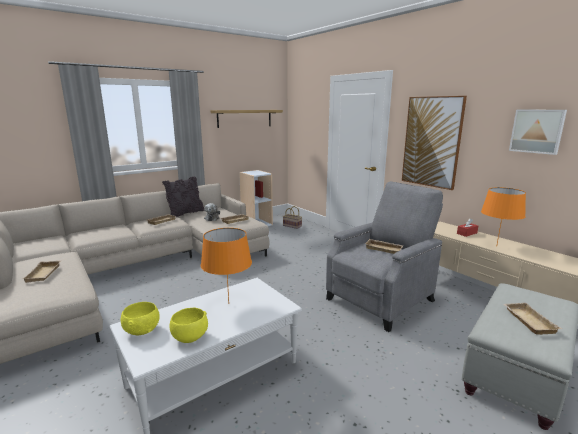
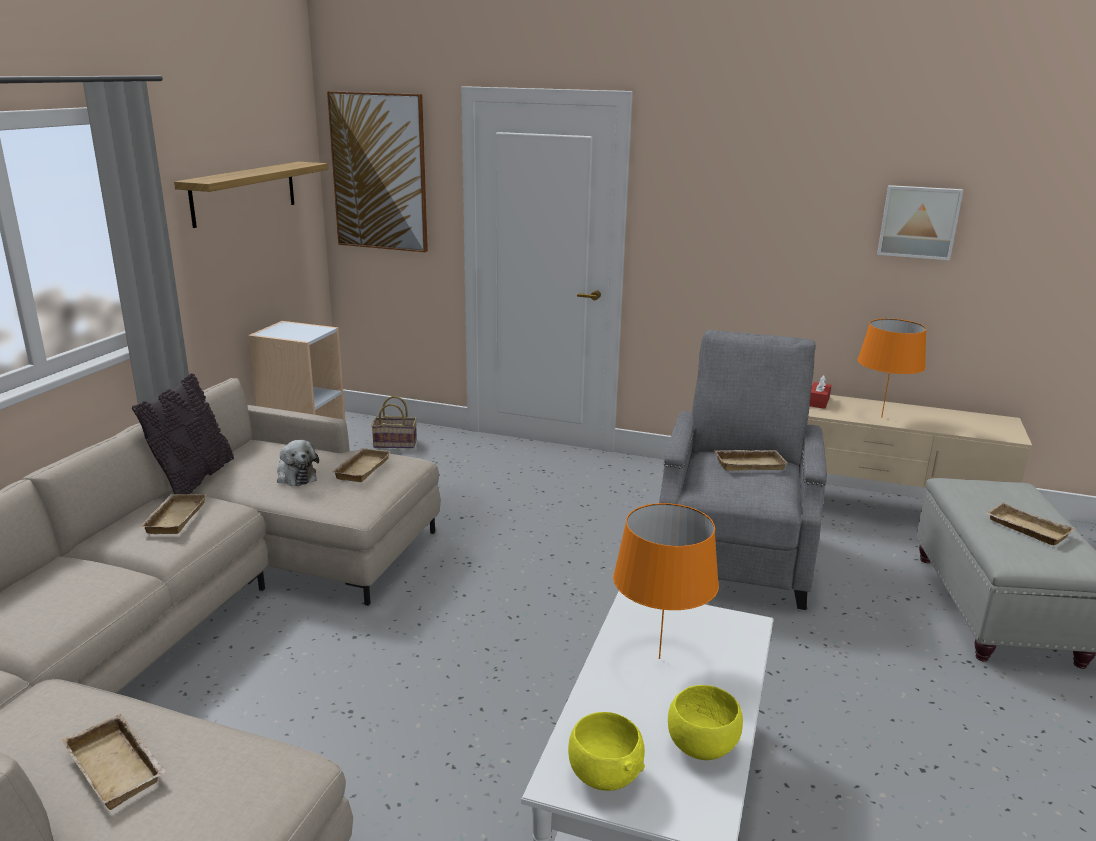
camera: 35 degrees left, 5 degrees up
picture [402,96,467,190] -> picture moved to [327,91,428,252]

